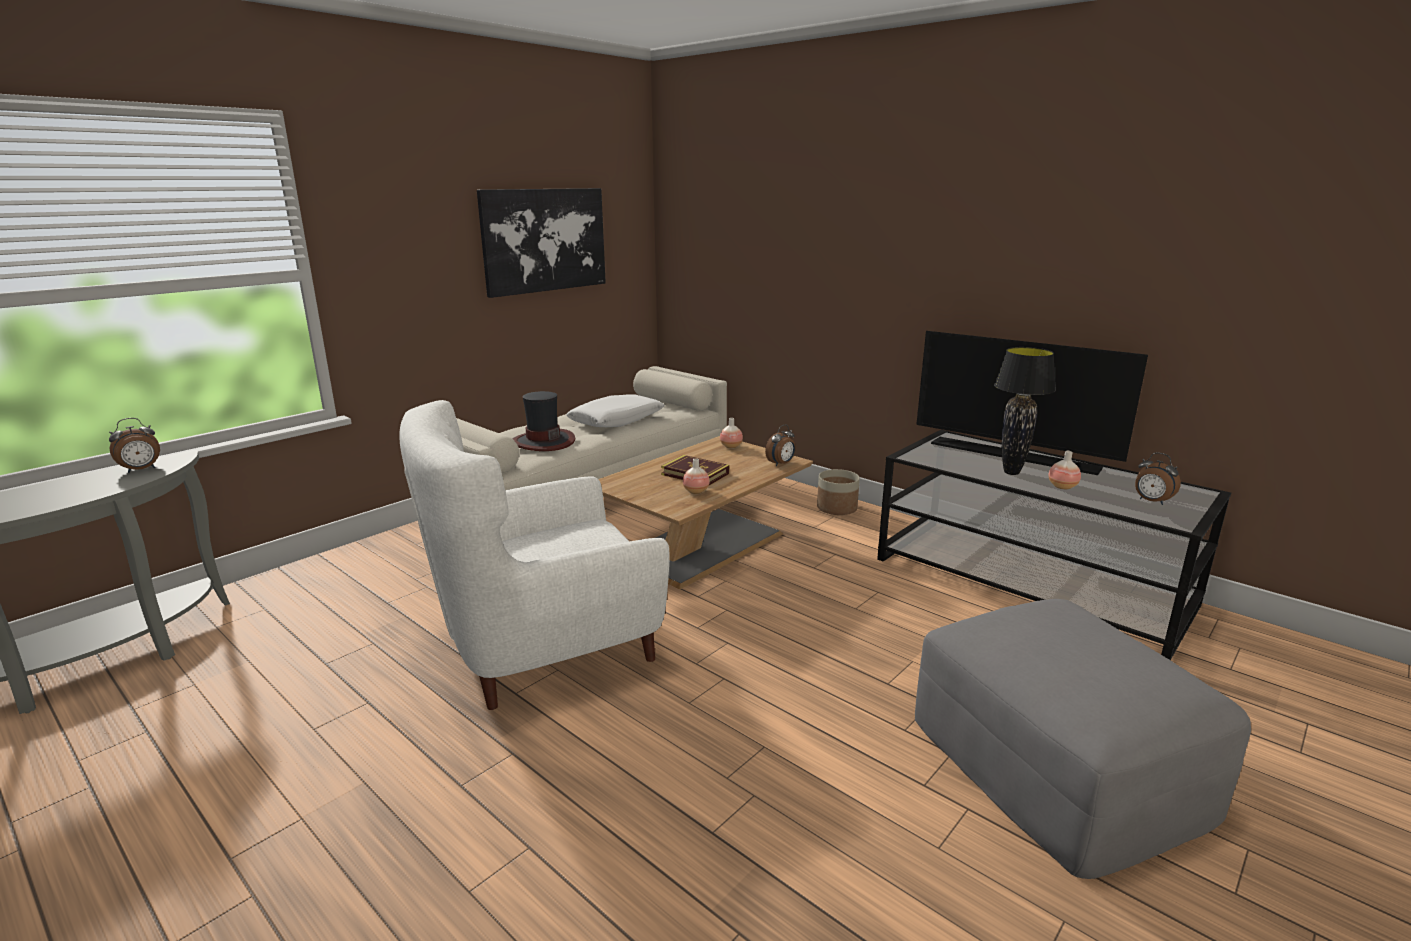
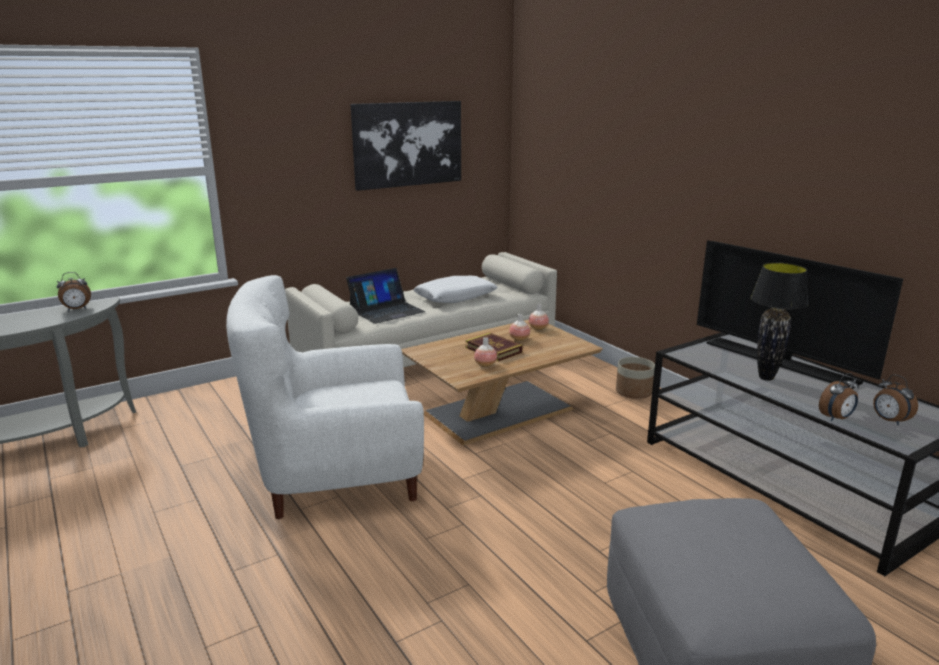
camera: 15 degrees right, 0 degrees up
hat [513,391,575,451] -> laptop [346,268,425,324]
alarm clock [765,425,795,466] -> alarm clock moved to [819,373,859,421]
vase [1049,451,1081,490] -> vase moved to [509,314,530,341]

